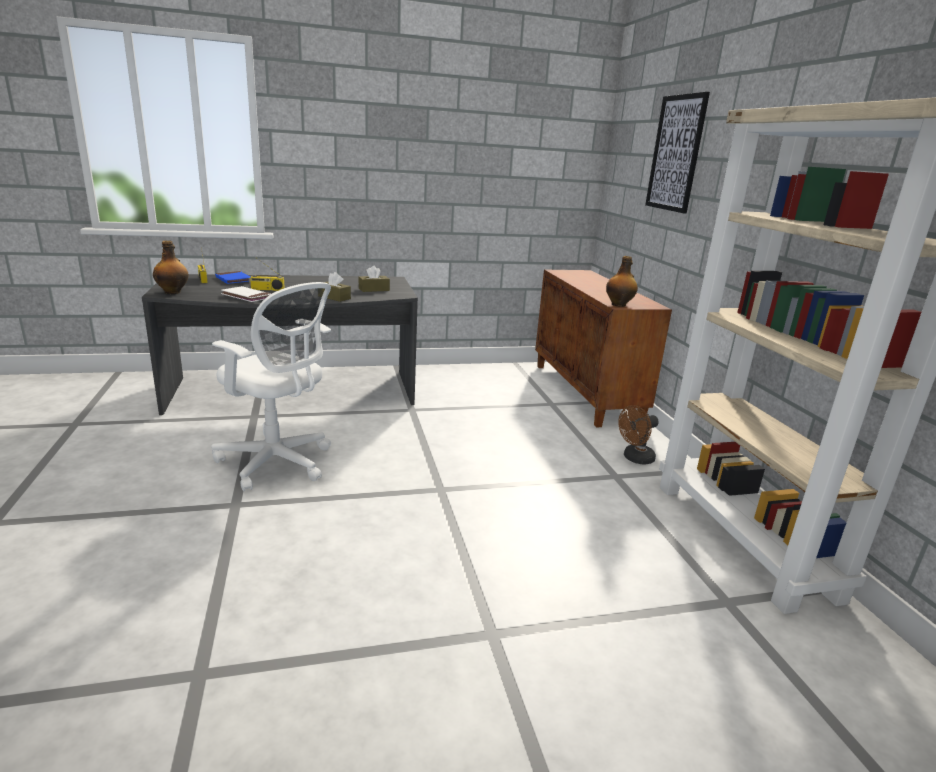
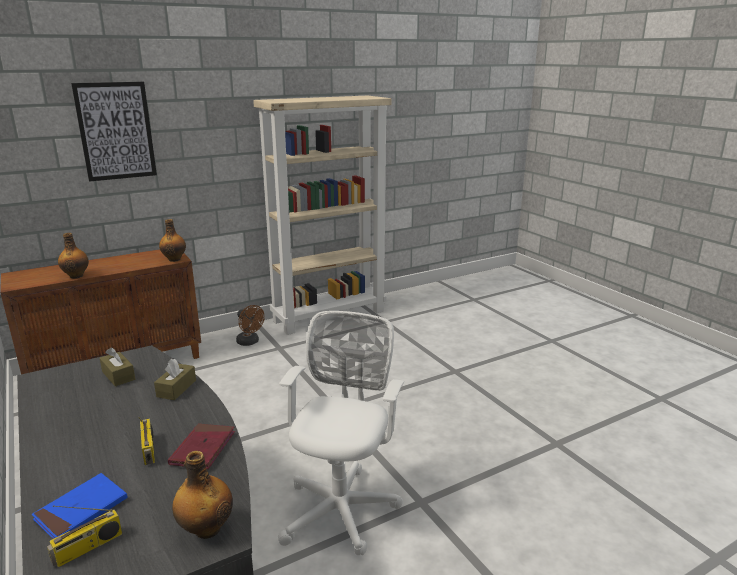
camera: 105 degrees left, 0 degrees up
white book [221,286,271,302] -> red book [168,423,235,469]
none -> bottle [58,233,89,278]

